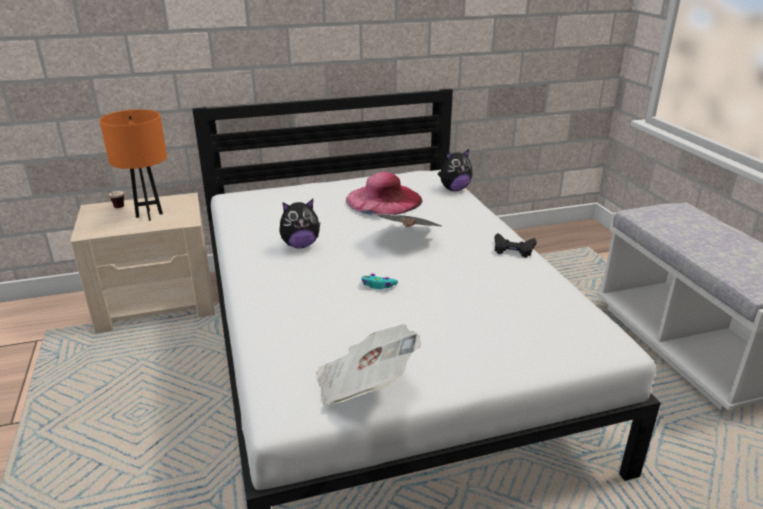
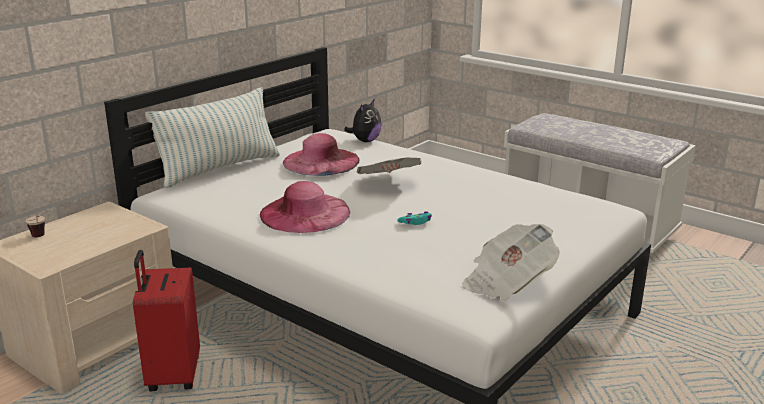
camera: 35 degrees left, 5 degrees down
orange table lamp [99,109,167,221] -> none
plush toy [279,199,320,248] -> pink hat [260,181,350,233]
black game controller [494,233,537,258] -> none
none -> red suitcase [133,250,200,391]
none -> pillow [145,87,280,188]

